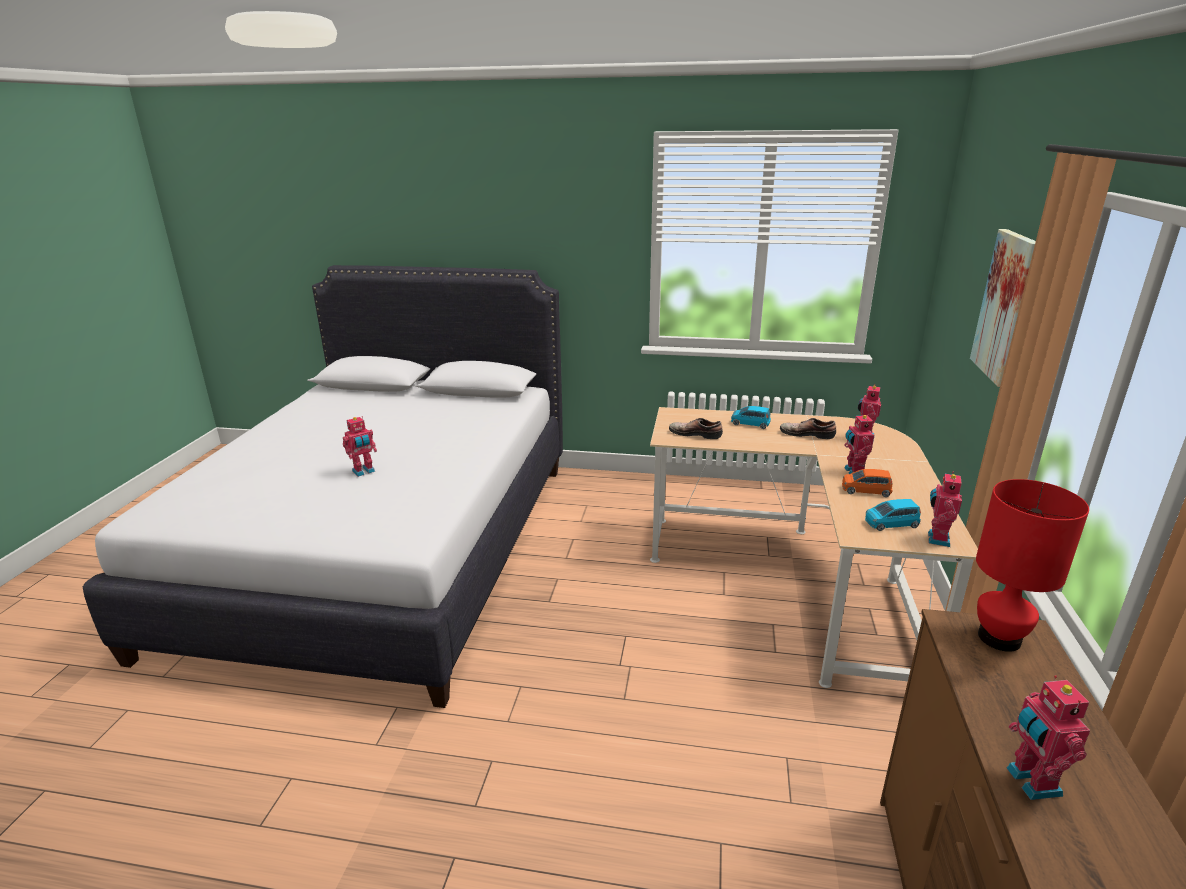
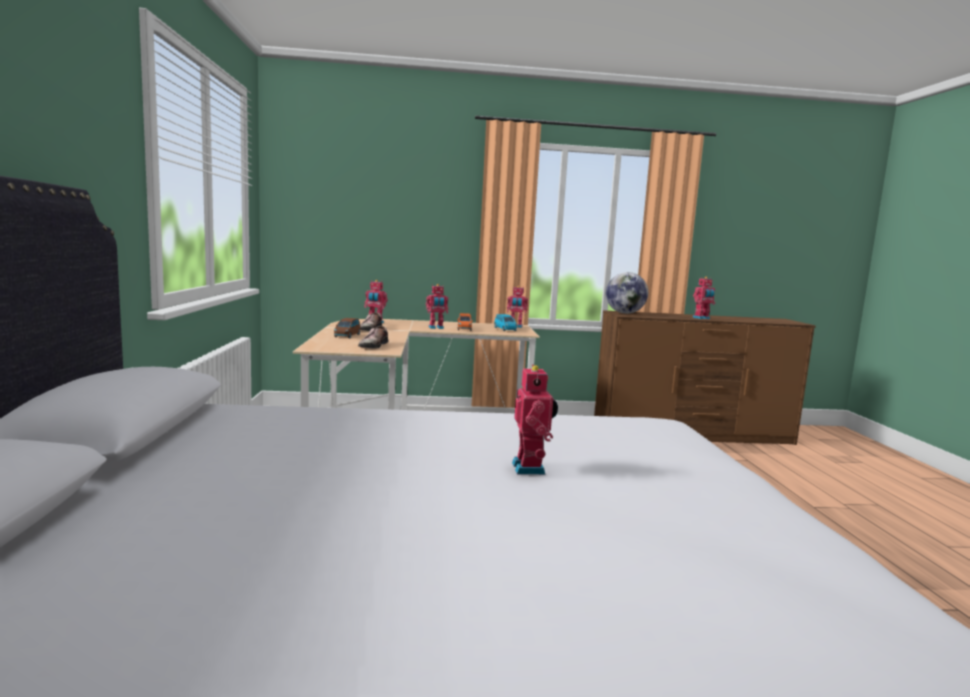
camera: 105 degrees left, 15 degrees down
toy robot [343,416,377,477] -> toy robot turned 45 degrees clockwise [512,364,558,475]
blue toy car [731,406,771,429] -> brown toy car [334,318,361,338]
picture [970,229,1036,387] -> none
red table lamp [976,479,1089,652] -> globe [606,272,648,314]

